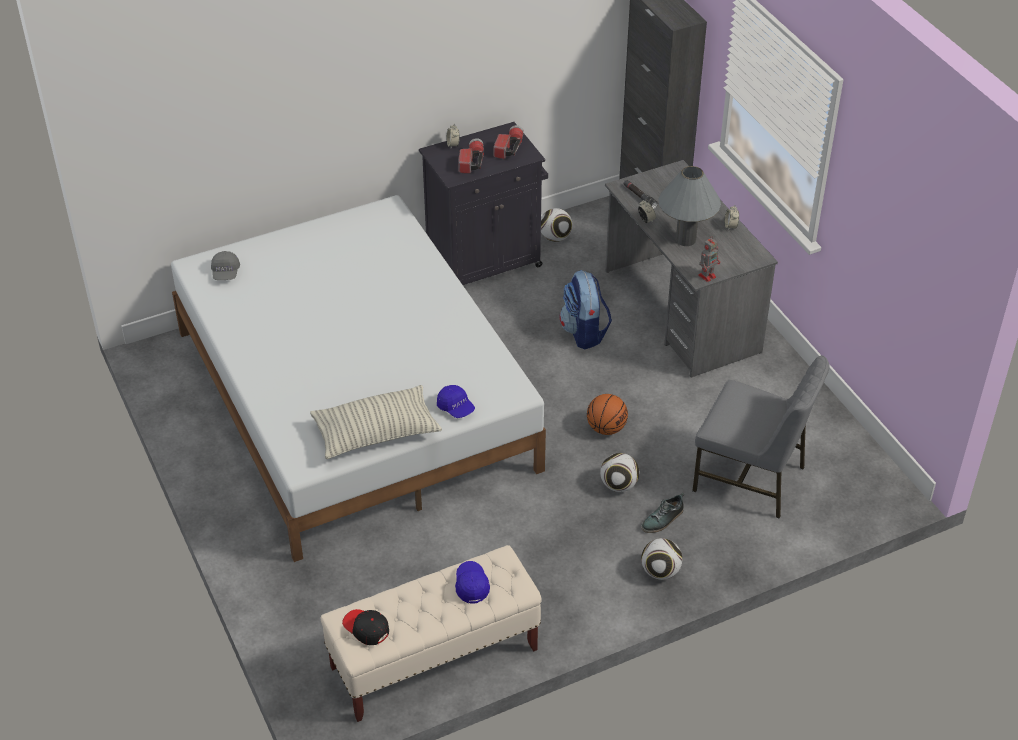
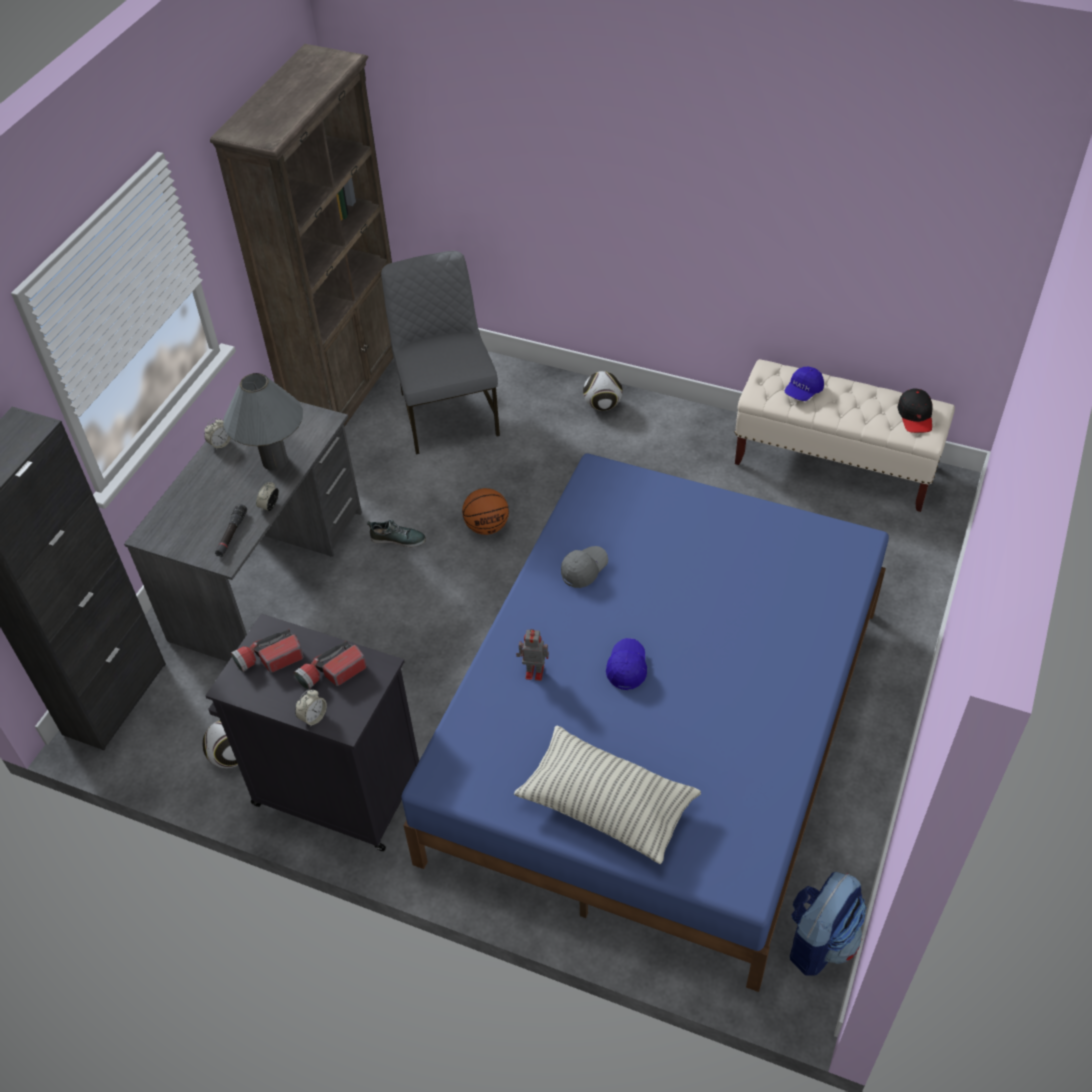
camera: 130 degrees left, 5 degrees up
white bed [171,195,546,562] -> blue bed [401,454,889,992]
grey cap [211,251,240,280] -> grey cap moved to [561,546,608,588]
pillow [310,385,442,459] -> pillow moved to [514,725,701,864]
blue cap [437,385,475,418] -> blue cap moved to [606,638,647,690]
backpack [560,270,612,349] -> backpack moved to [790,872,866,976]
football [600,453,639,492] -> none
shoe [641,493,684,533] -> shoe moved to [367,519,426,547]
toy robot [698,236,720,282] -> toy robot moved to [516,629,549,681]
none -> brown bookcase [210,44,394,427]

